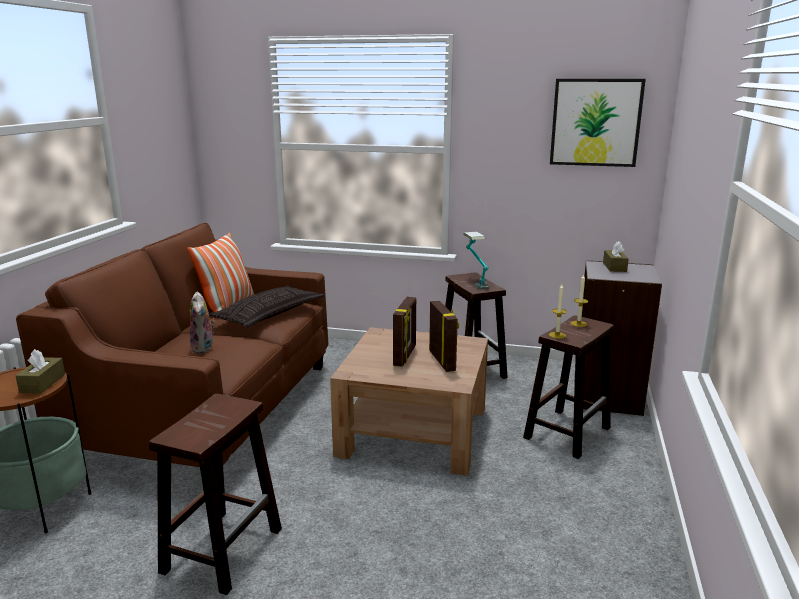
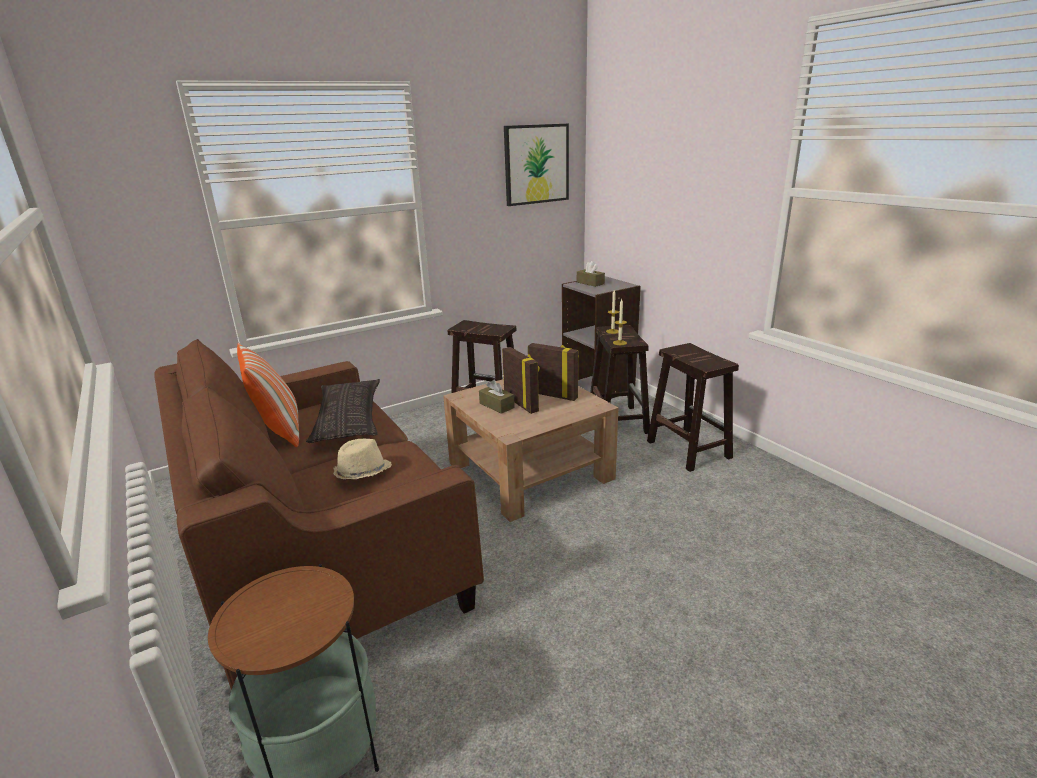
camera: 45 degrees left, 5 degrees up
brown tissue box [16,349,65,394] -> brown tissue box moved to [479,380,515,414]
brown stool [149,394,282,595] -> brown stool moved to [647,343,739,472]
plush toy [190,292,215,353] -> beige hat [333,438,392,479]
table lamp [463,232,489,289] -> none

